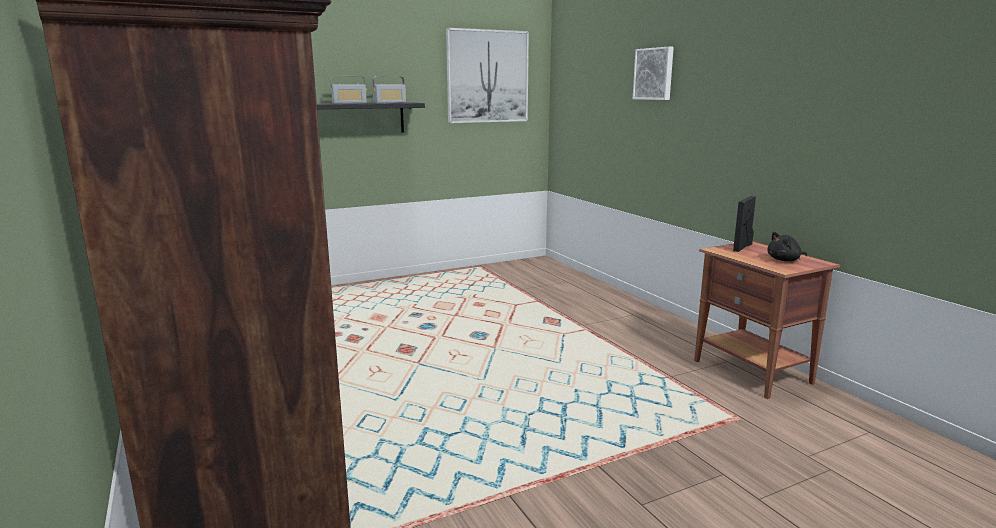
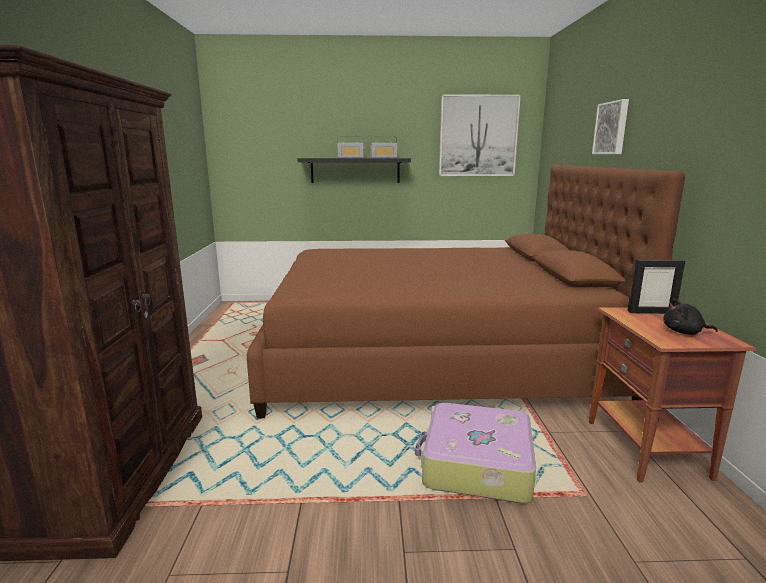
camera: 25 degrees right, 0 degrees up
picture frame [733,196,756,252] -> picture frame turned 150 degrees counterclockwise [627,259,685,314]
none -> brown bed [247,165,685,418]
none -> suitcase [415,403,536,503]

